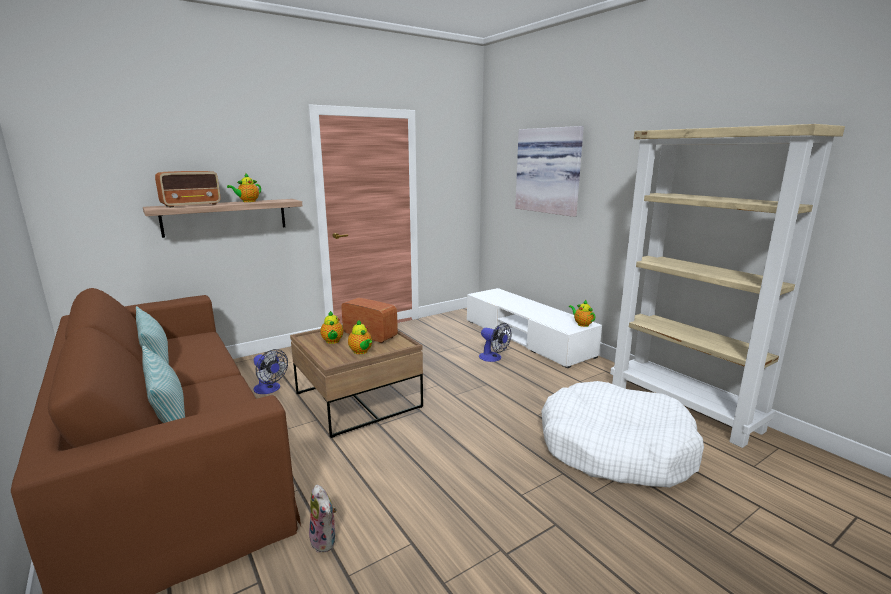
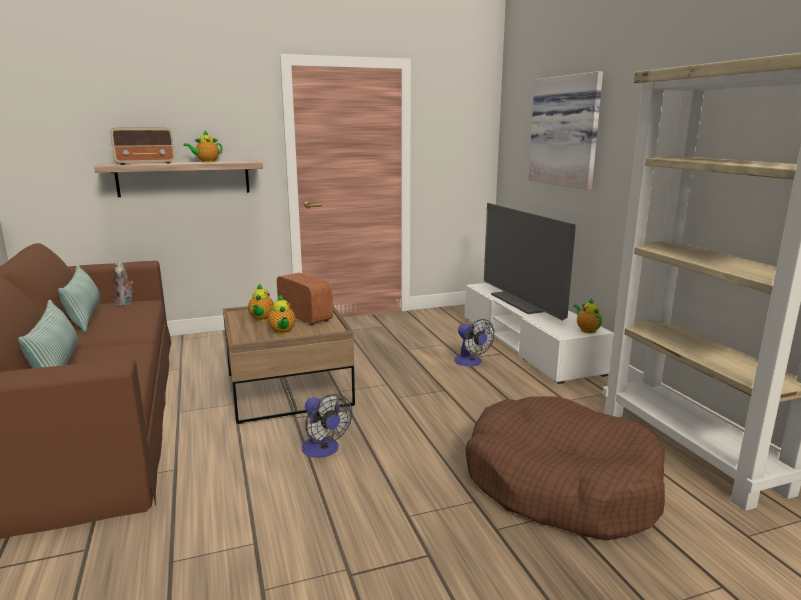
camera: 15 degrees right, 0 degrees up
fan [253,349,288,394] -> fan moved to [302,394,352,458]
plush toy [309,484,337,553] -> plush toy moved to [113,260,133,306]
white dog bed [541,381,704,487] -> brown dog bed [465,396,665,541]
none -> television [484,203,576,320]

